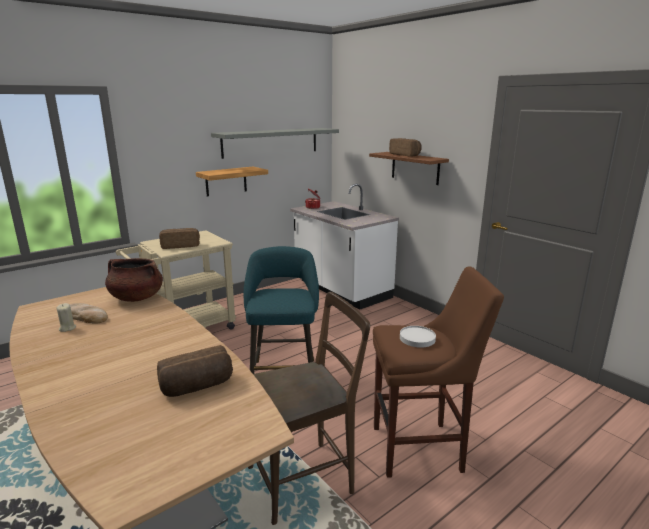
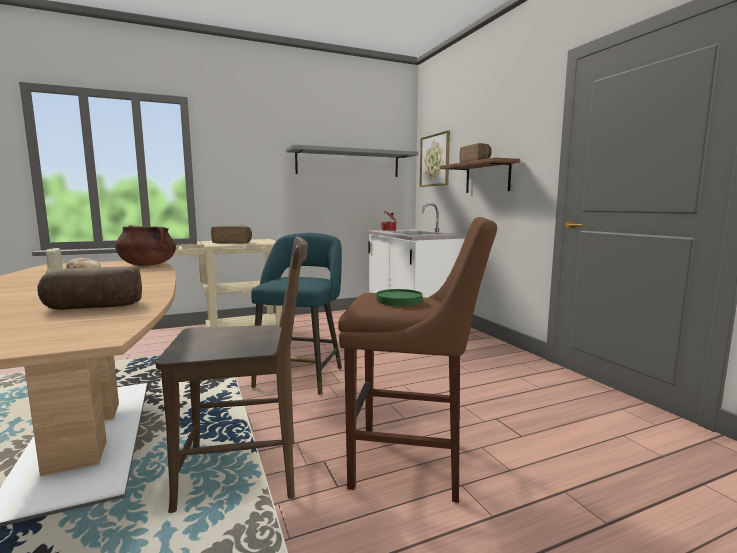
camera: 15 degrees right, 10 degrees down
shelf [196,167,268,196] -> none
white plate [400,326,436,348] -> green plate [376,289,423,306]
none -> picture [420,131,450,187]

